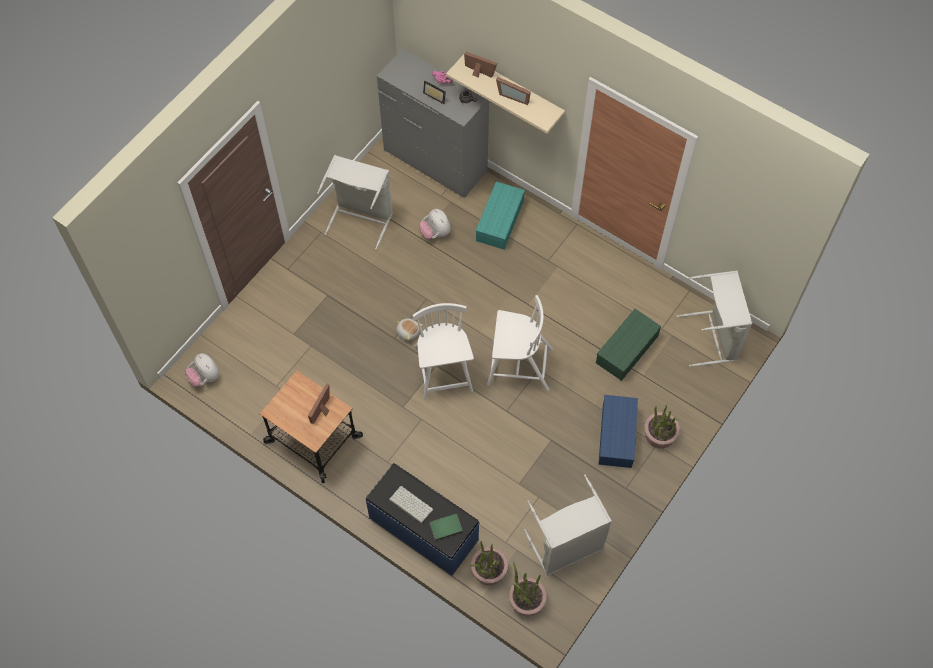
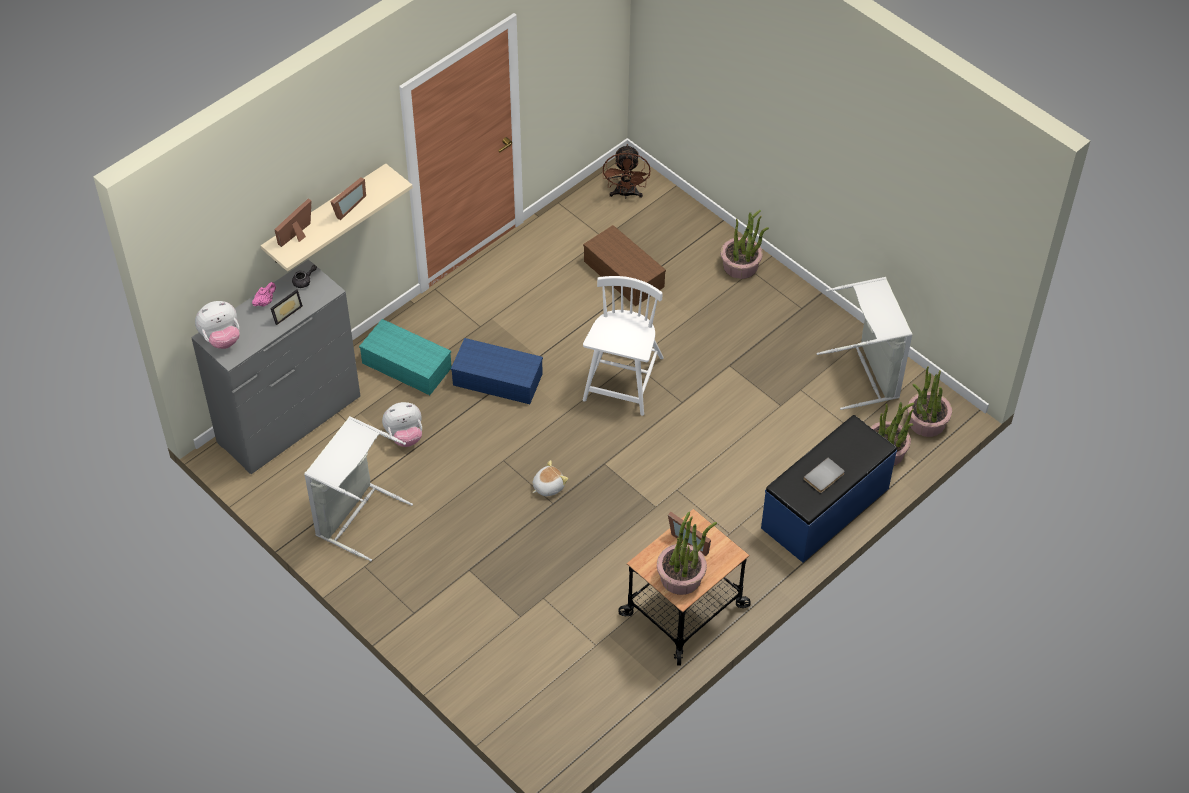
camera: 80 degrees left, 10 degrees down
plush toy [185,353,220,387] -> plush toy moved to [195,301,240,349]
keyboard [389,486,433,524] -> grey book [803,458,845,493]
white chair [413,303,474,400] -> none
green book [430,514,463,541] -> none
green storage box [596,309,661,381] -> brown storage box [583,225,666,306]
blue storage box [599,395,638,468] -> blue storage box moved to [451,338,543,404]
grey laundry basket [677,271,752,367] -> brown fan [603,144,650,199]
none -> potted plant [657,512,717,595]

